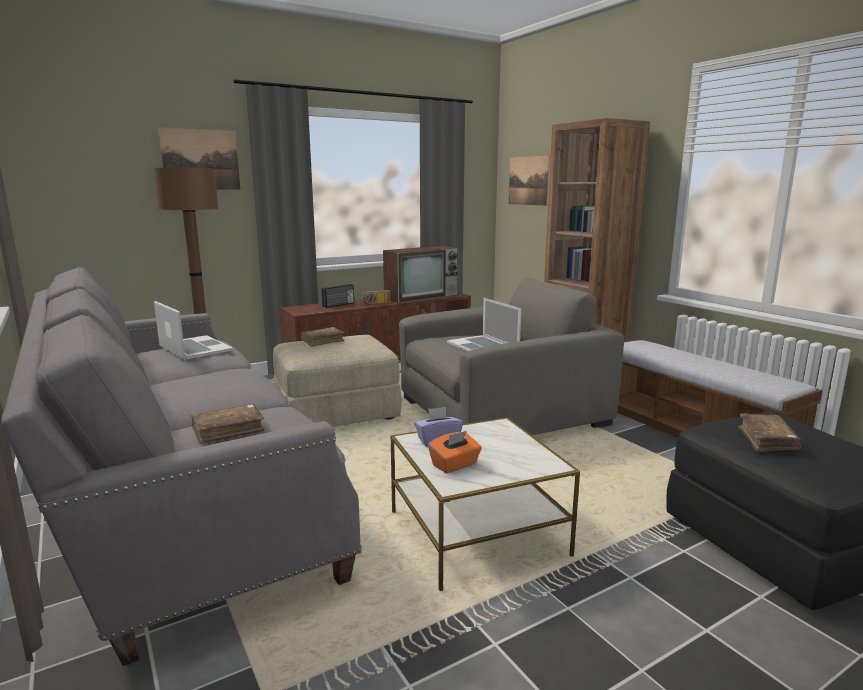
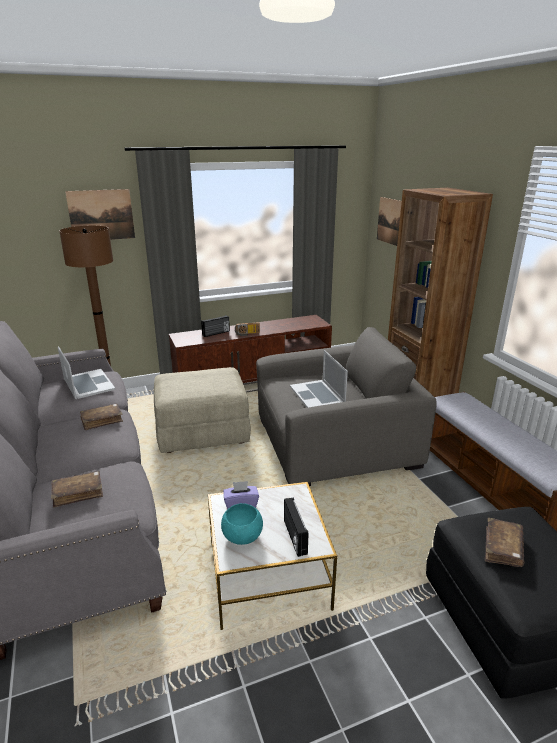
camera: 10 degrees right, 10 degrees up
brown book [300,327,344,347] -> brown book moved to [80,403,123,430]
television [383,246,458,303] -> none
orange tissue box [428,431,482,474] -> turquoise bowl [221,503,263,545]
none -> radio [284,497,308,557]

